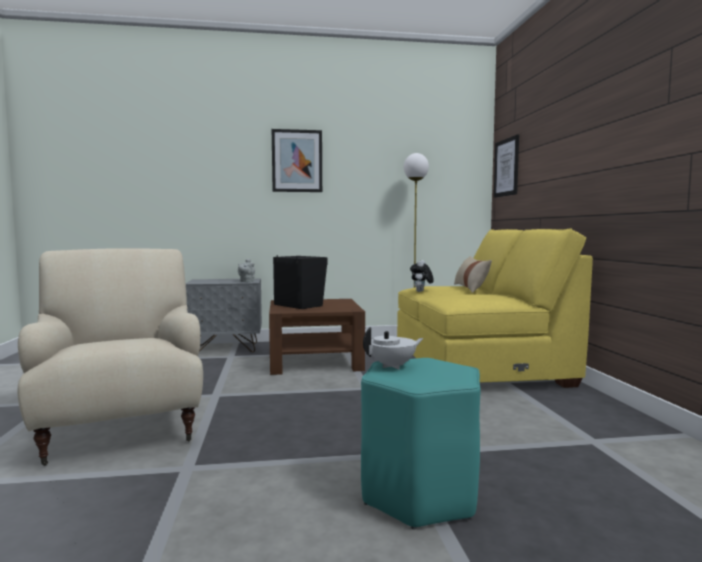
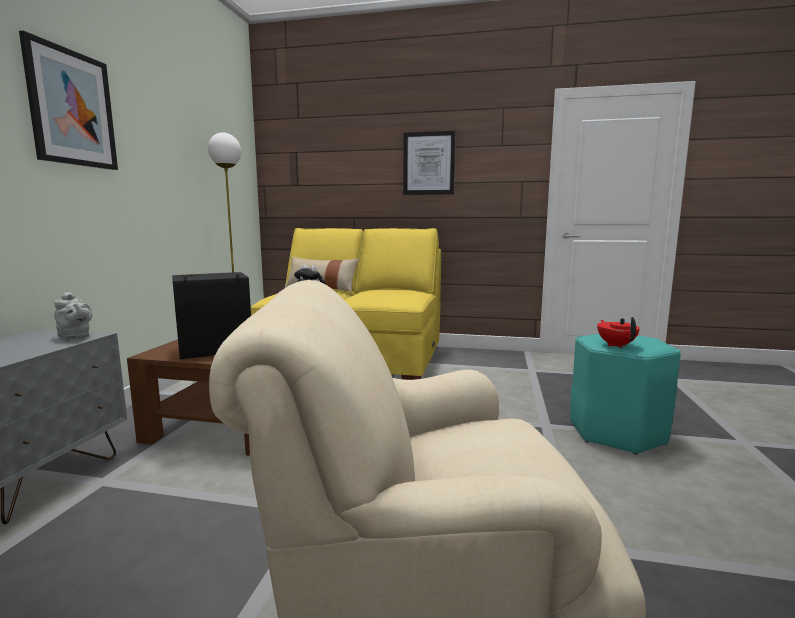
camera: 70 degrees left, 5 degrees up
white teapot [363,327,424,370] -> red teapot [597,317,640,348]
picture [494,134,519,198] -> picture moved to [403,131,455,195]

